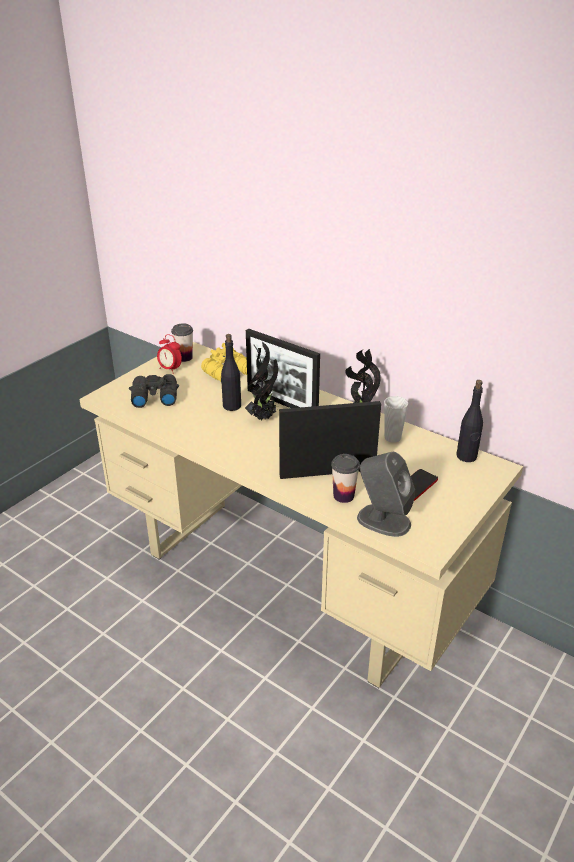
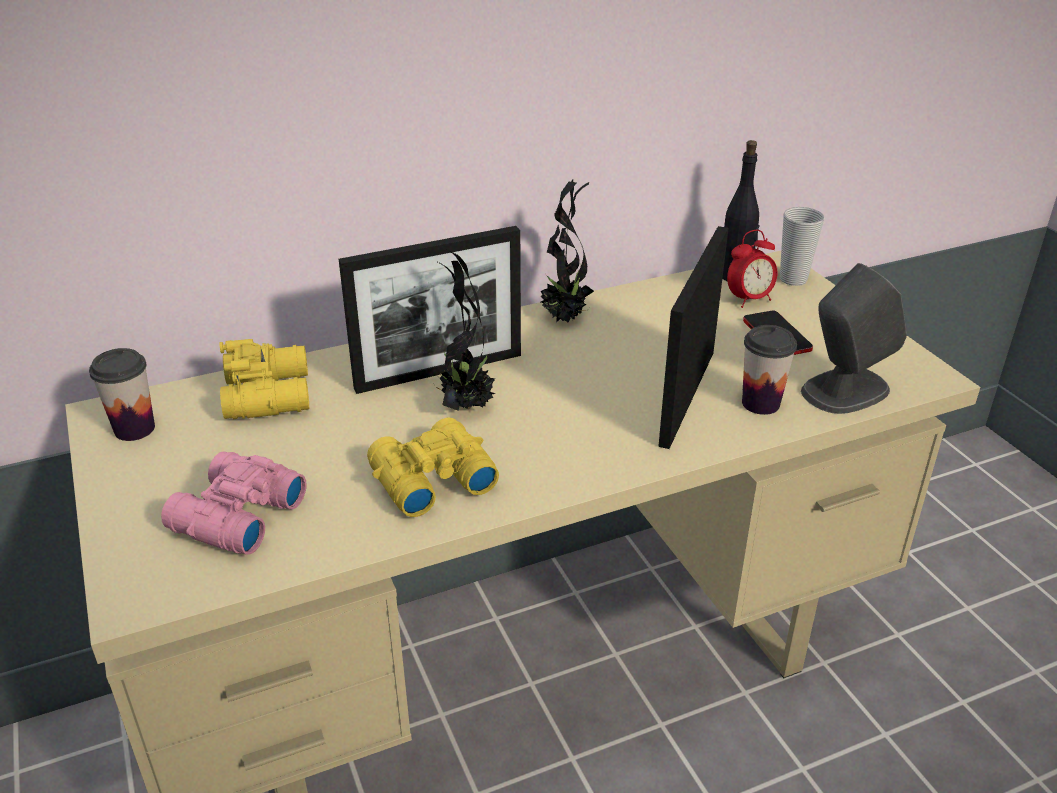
camera: 60 degrees left, 0 degrees up
black binoculars [129,374,179,408] -> pink binoculars [161,451,307,555]
alarm clock [157,334,182,374] -> alarm clock moved to [727,230,777,308]
black bottle [221,334,241,411] -> none
cup [384,396,408,443] -> cup moved to [780,207,824,286]
none -> yellow binoculars [367,418,499,517]

